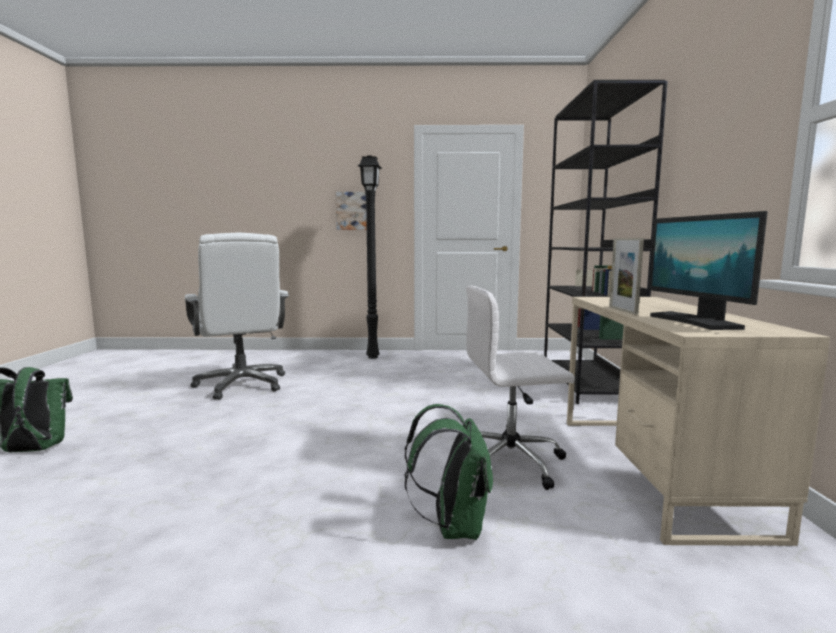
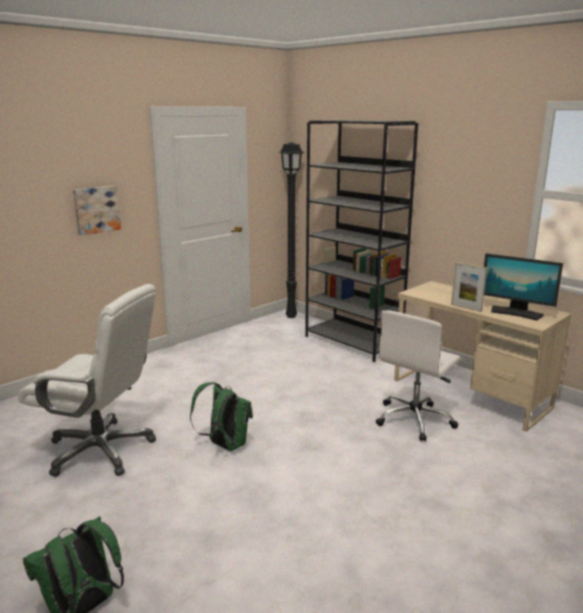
camera: 45 degrees left, 10 degrees up
black floor lamp [357,155,382,359] -> black floor lamp moved to [279,143,305,318]
green backpack [405,404,493,540] -> green backpack moved to [190,382,253,451]

